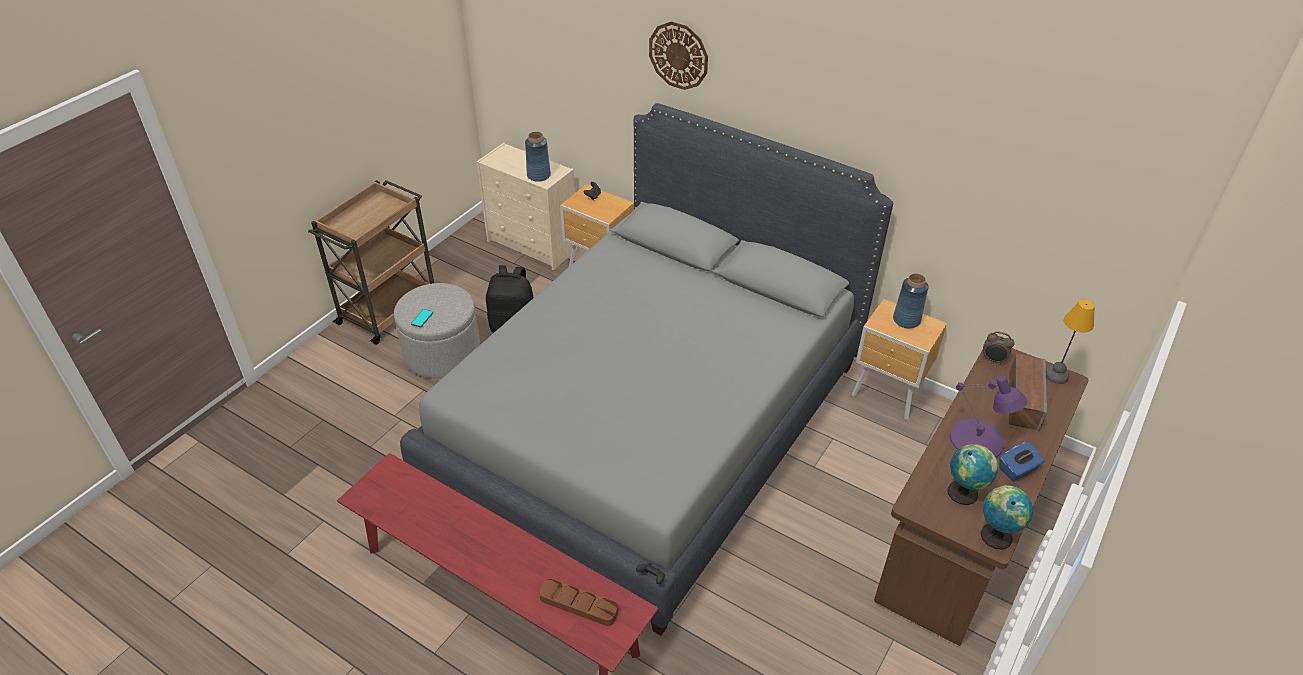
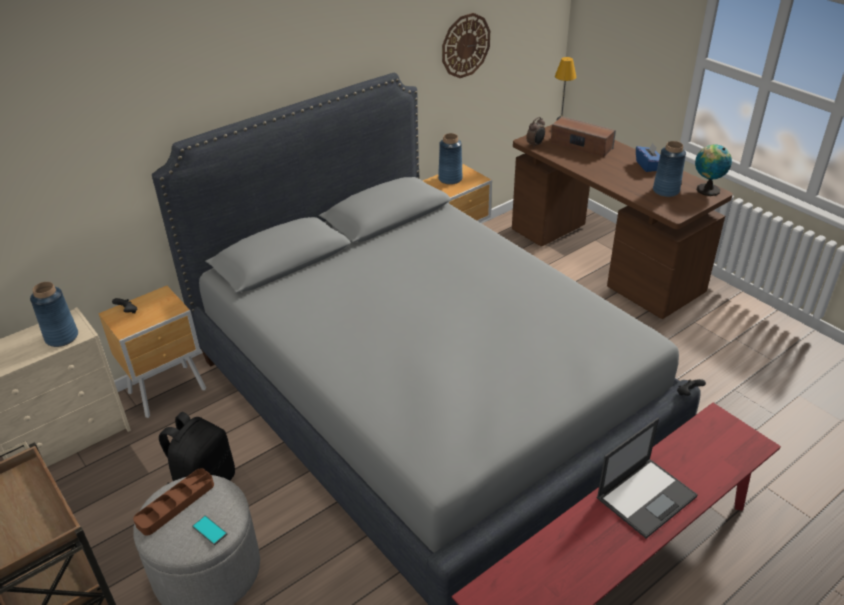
camera: 70 degrees left, 5 degrees down
brown tray [539,578,618,626] -> brown tray moved to [133,468,214,536]
wall clock [649,21,708,90] -> wall clock moved to [442,13,490,78]
globe [948,444,998,505] -> blue vase [653,141,686,197]
purple table lamp [950,375,1028,458] -> none
none -> laptop [596,418,698,539]

